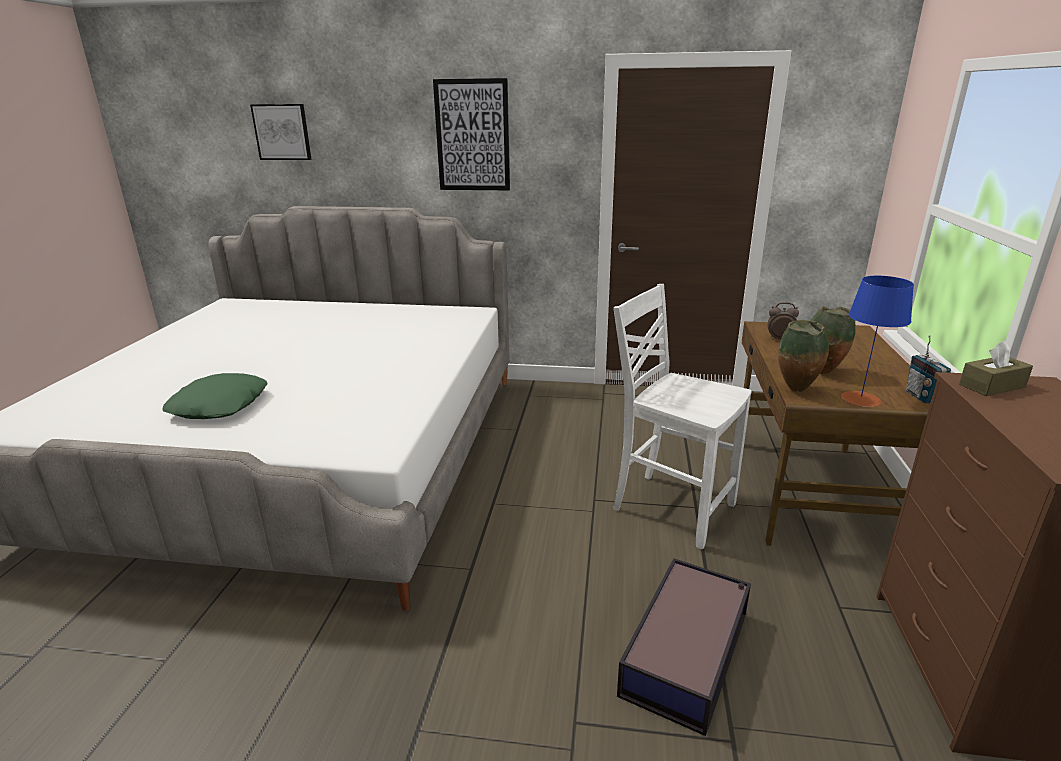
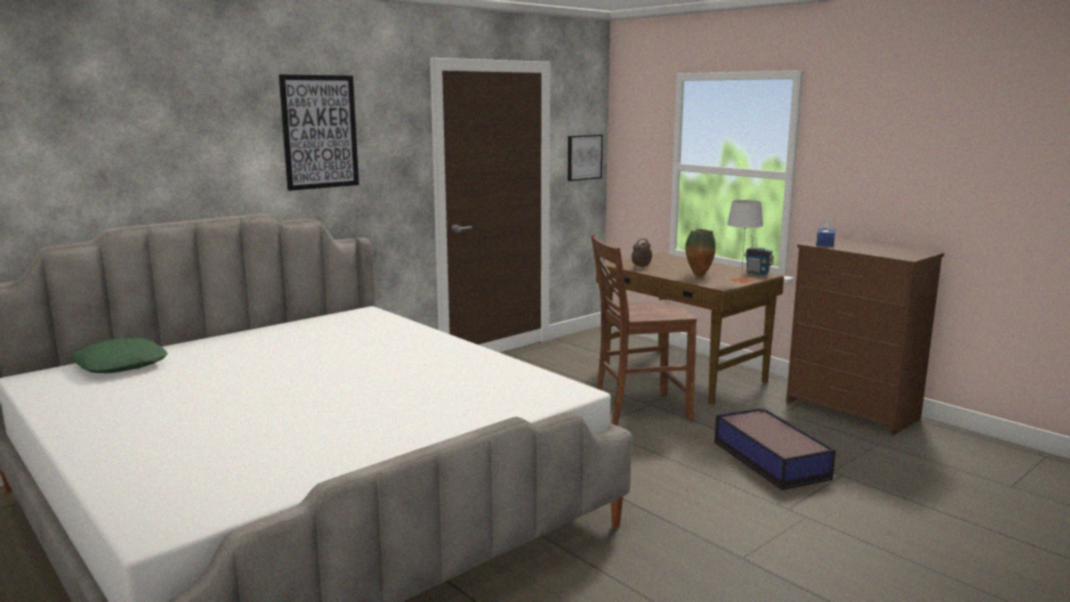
camera: 50 degrees left, 10 degrees down
green pillow [162,373,268,419] -> green pillow moved to [71,337,167,373]
picture [250,104,312,160] -> picture moved to [568,135,603,181]
white chair [613,284,752,550] -> brown chair [591,234,697,425]
vase [778,320,829,392] -> none
blue table lamp [841,276,914,407] -> grey table lamp [727,200,763,283]
brown tissue box [959,341,1033,396] -> blue tissue box [816,218,835,247]

